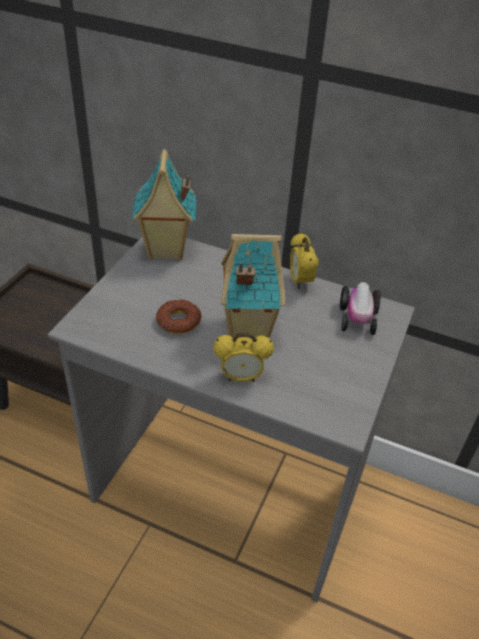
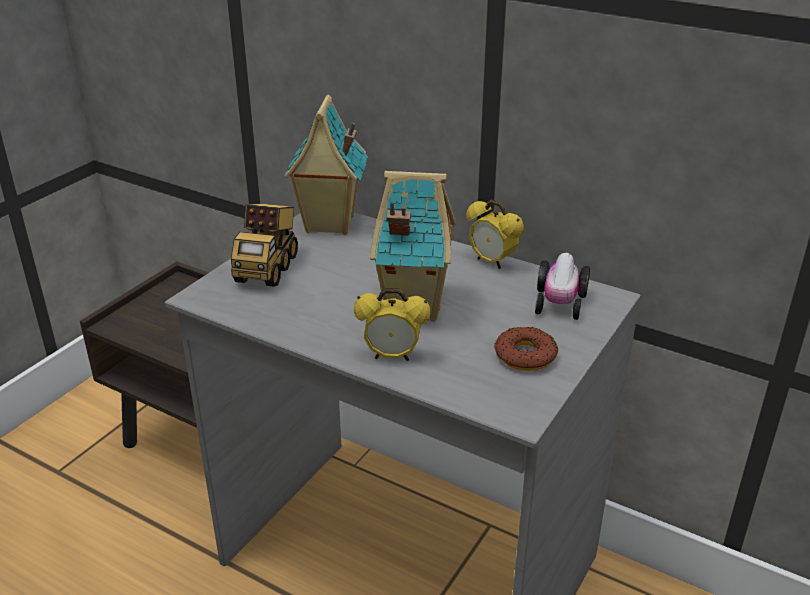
camera: 10 degrees right, 10 degrees down
donut [156,300,201,334] -> donut moved to [494,327,558,371]
alarm clock [290,233,319,289] -> alarm clock turned 45 degrees counterclockwise [467,200,524,269]
none -> toy truck [231,204,298,287]

